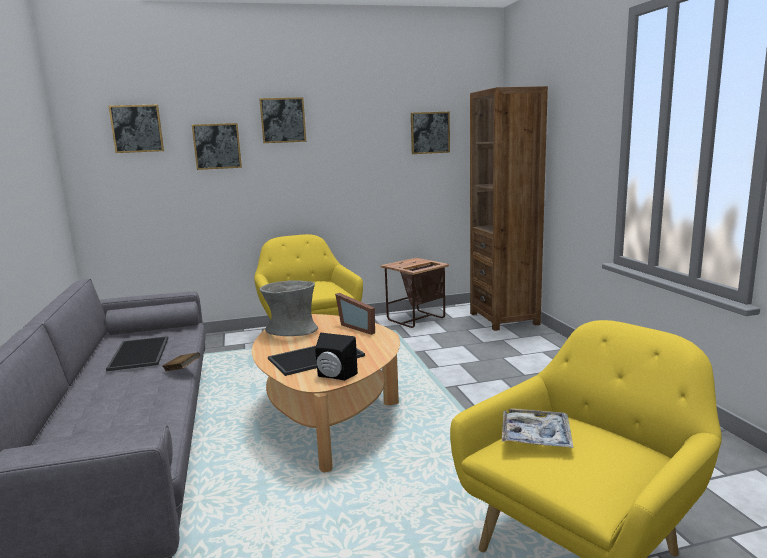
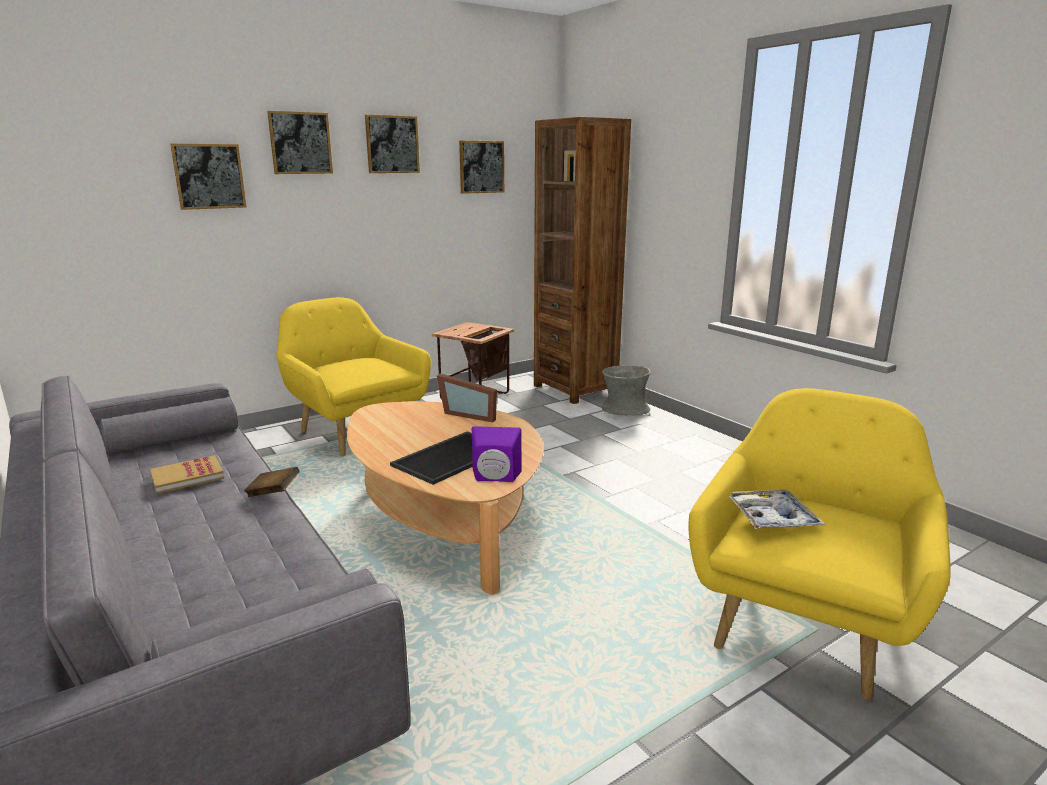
camera: 20 degrees left, 5 degrees up
tray [106,336,169,371] -> book [150,455,224,494]
picture [109,104,164,153] -> picture moved to [365,115,420,173]
grey vase [259,280,318,336] -> grey vase moved to [602,366,651,416]
black speaker [315,333,358,381] -> purple speaker [472,426,522,482]

